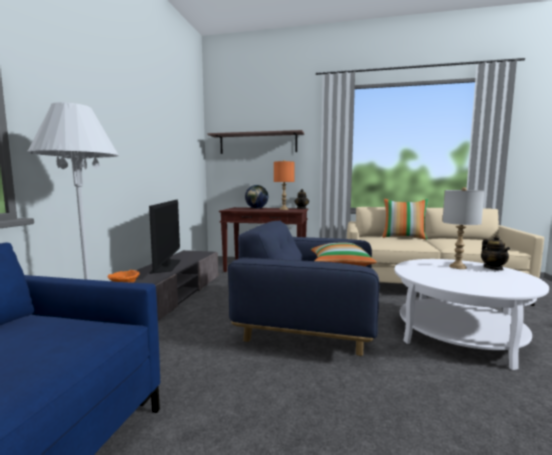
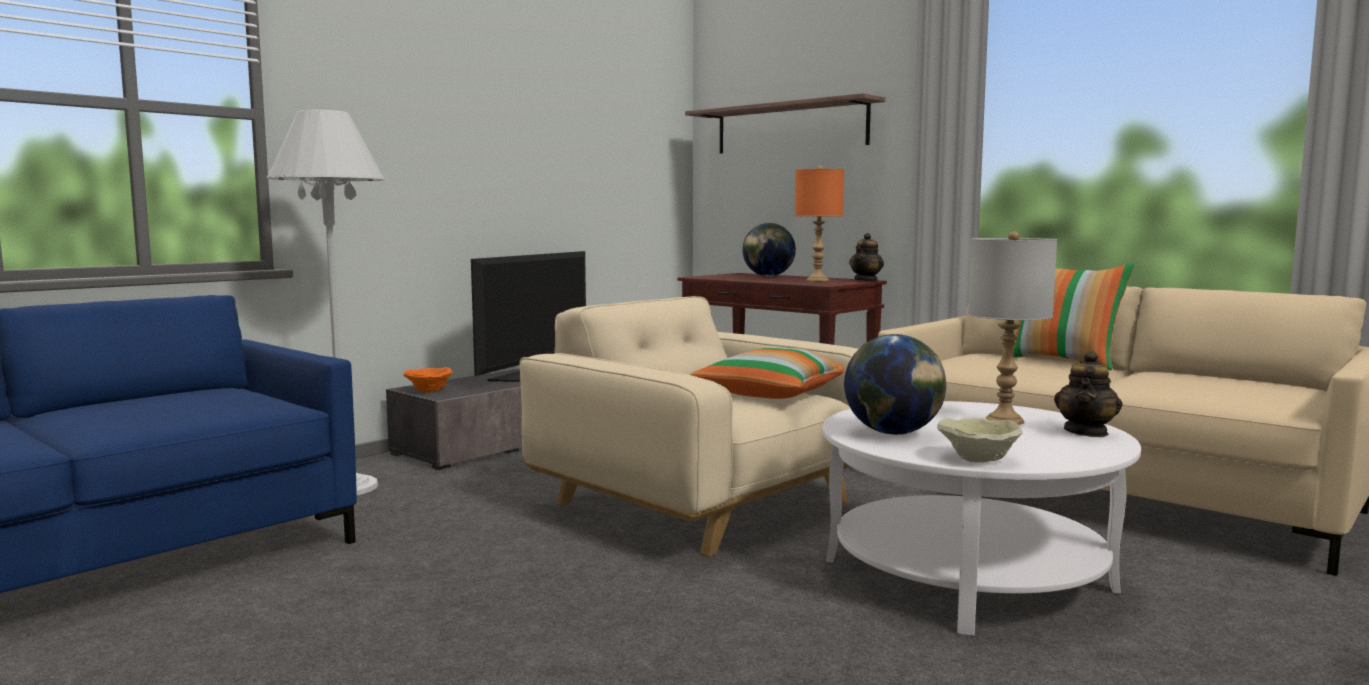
camera: 30 degrees right, 0 degrees up
blue armchair [228,221,379,356] -> beige armchair [519,296,858,557]
none -> globe [844,334,946,435]
none -> beige bowl [937,418,1023,462]

